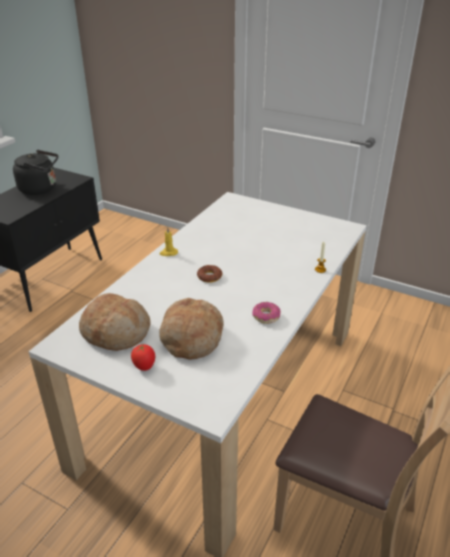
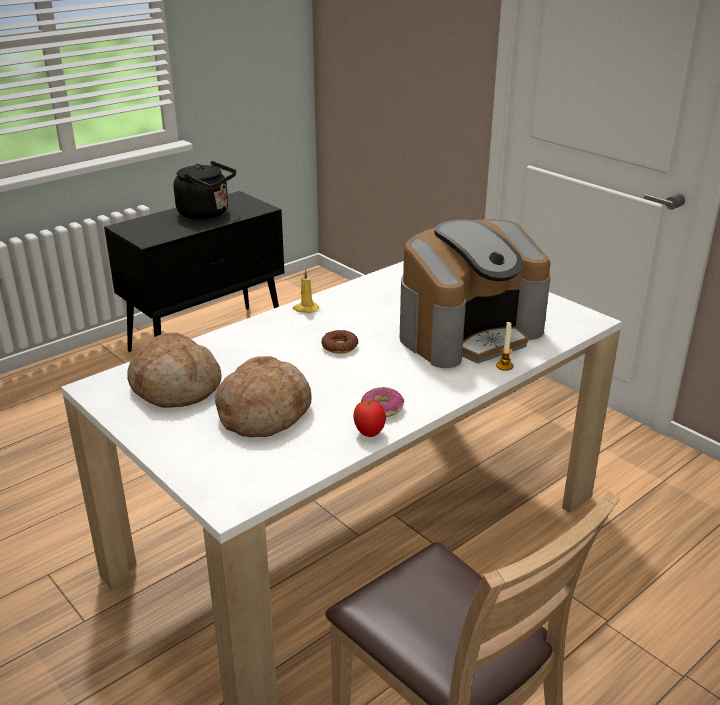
camera: 20 degrees right, 5 degrees down
tomato [131,343,155,371] -> tomato moved to [353,400,386,437]
none -> coffee machine [400,219,551,368]

